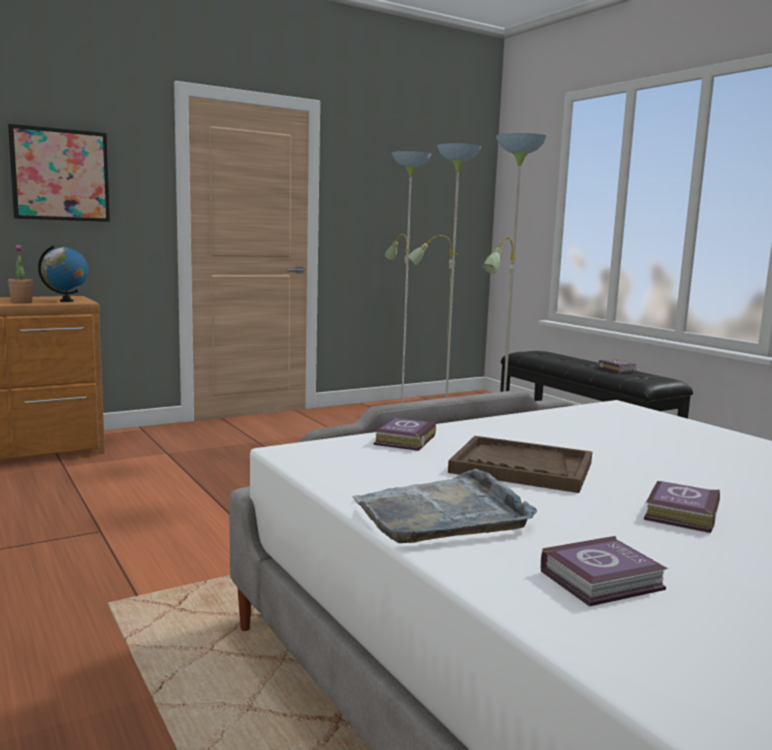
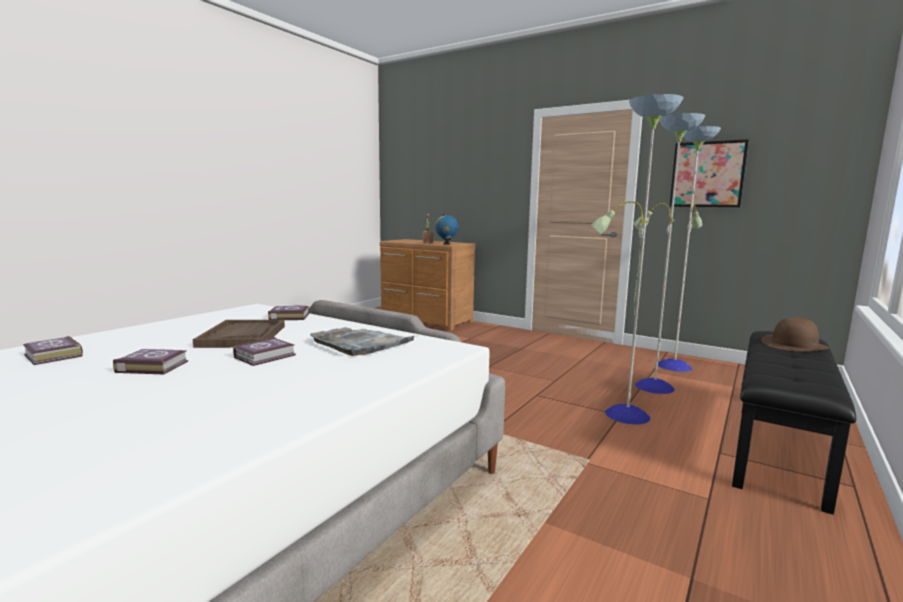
camera: 65 degrees right, 0 degrees up
picture [8,124,110,222] -> picture moved to [670,139,749,207]
grey tray [352,469,537,543] -> grey tray moved to [310,327,415,356]
book [598,360,637,373] -> book moved to [233,337,296,366]
none -> brown hat [761,317,829,351]

